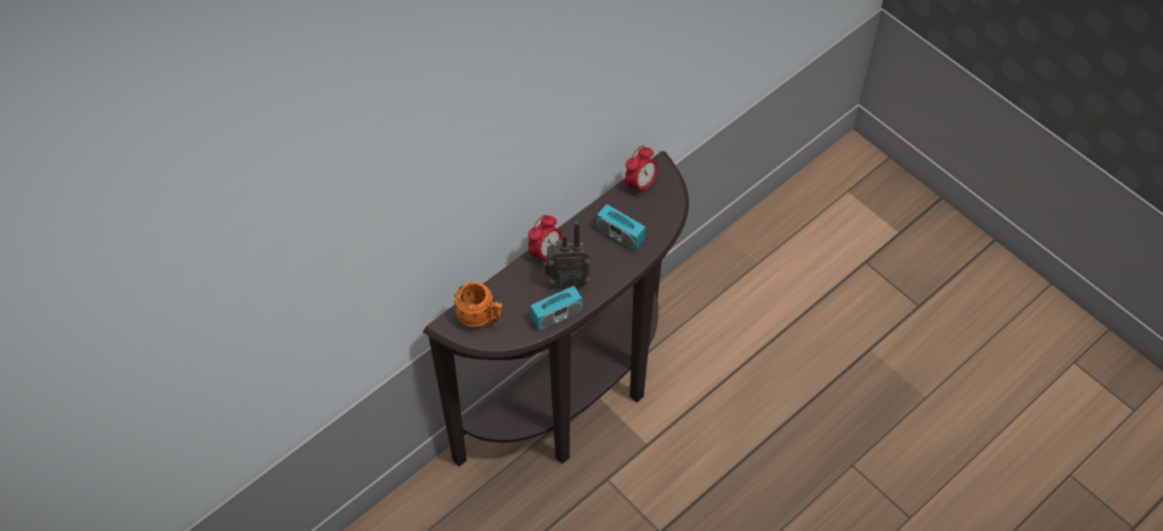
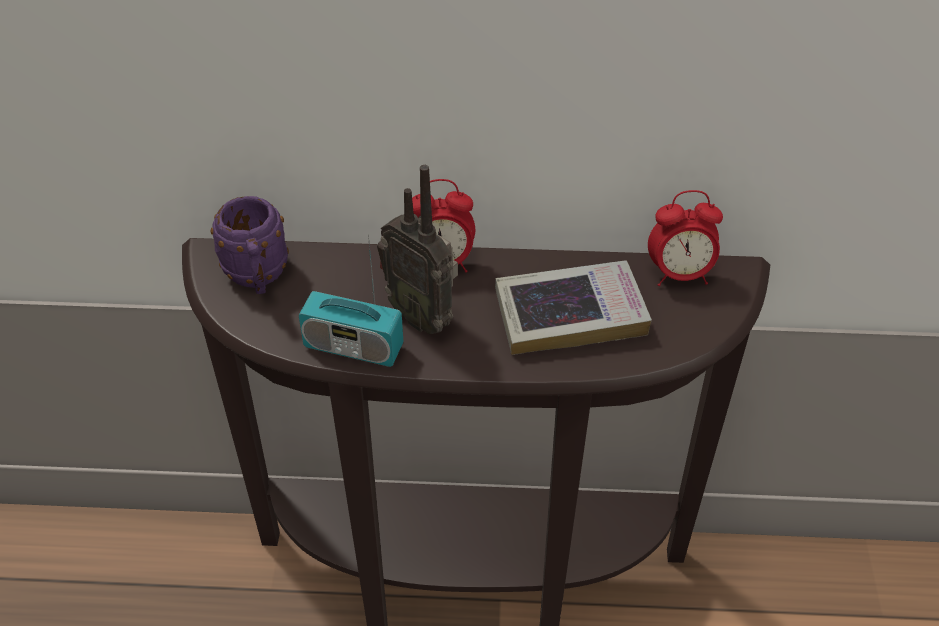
camera: 45 degrees right, 10 degrees down
orange mug [454,282,503,329] -> purple mug [211,196,289,294]
radio [596,191,645,251] -> book [495,260,652,355]

